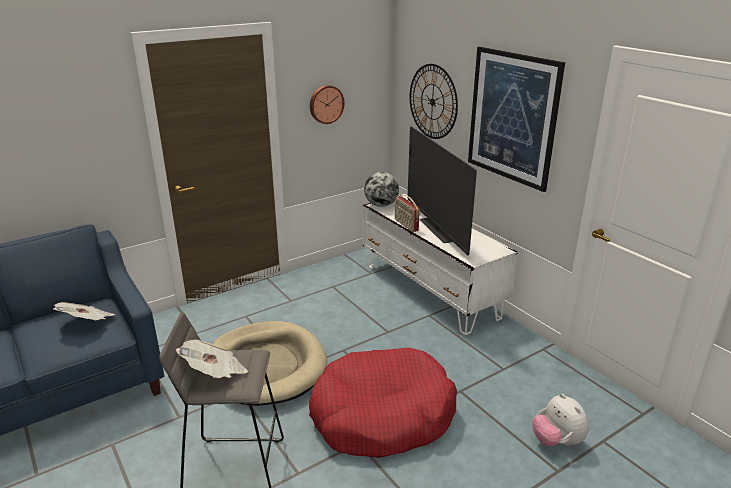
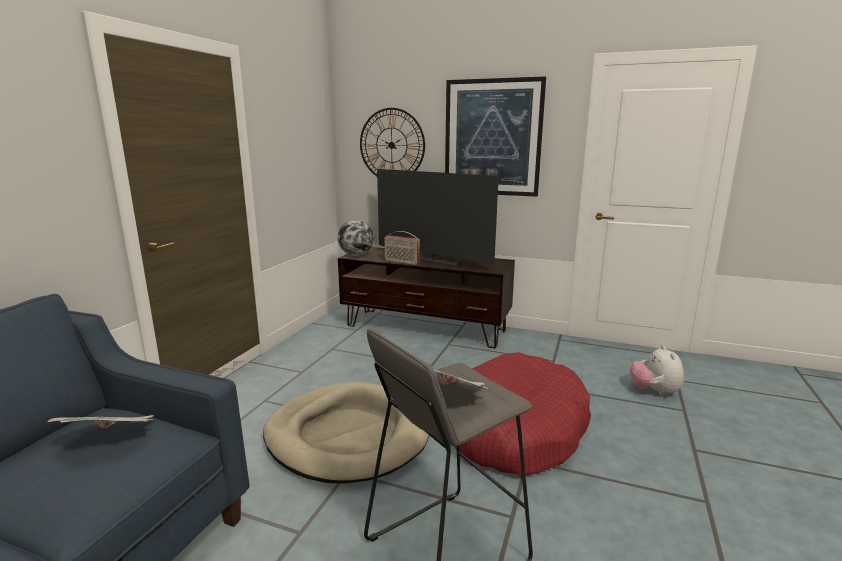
camera: 35 degrees left, 10 degrees down
wall clock [310,85,345,124] -> none
white tv stand [362,194,518,335] -> brown tv stand [338,247,515,349]
plush toy [532,394,589,446] -> plush toy turned 60 degrees clockwise [630,345,684,397]

